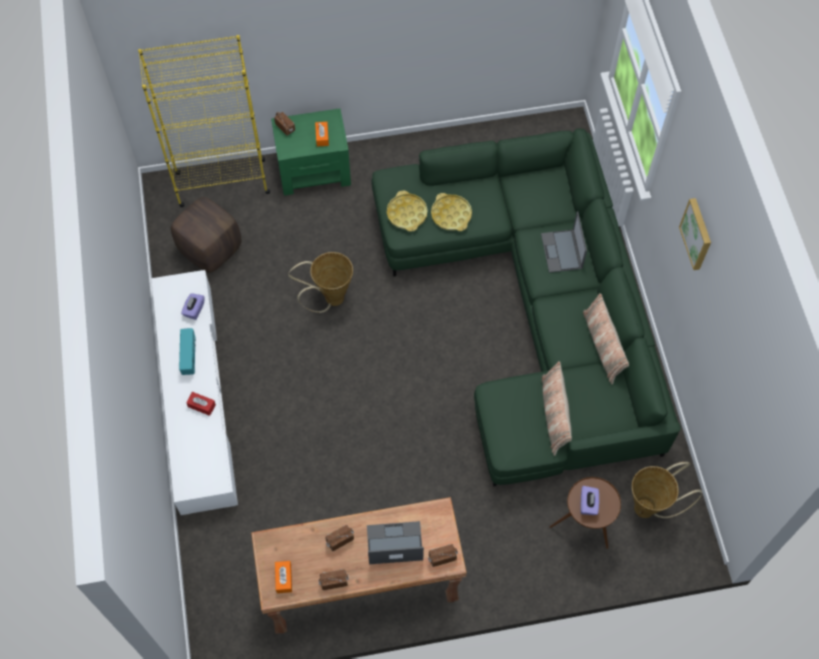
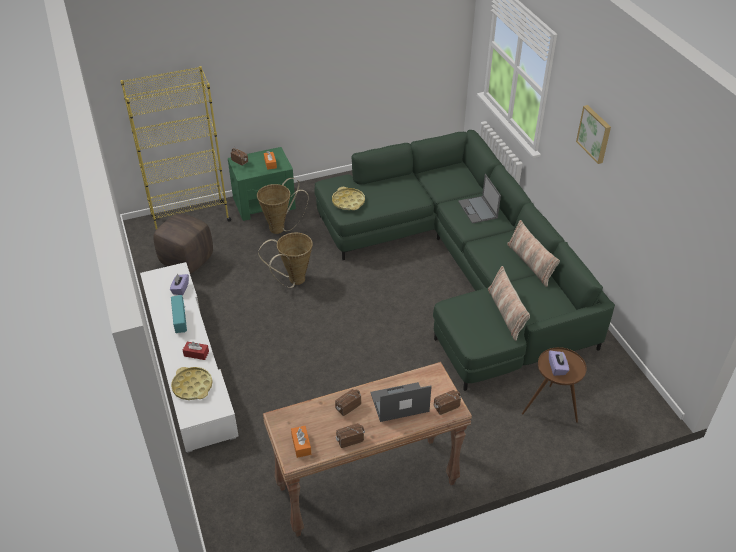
camera: 10 degrees left, 20 degrees down
yellow tray [431,193,472,231] -> yellow tray moved to [171,367,213,400]
basket [632,462,702,518] -> basket moved to [257,178,308,234]

